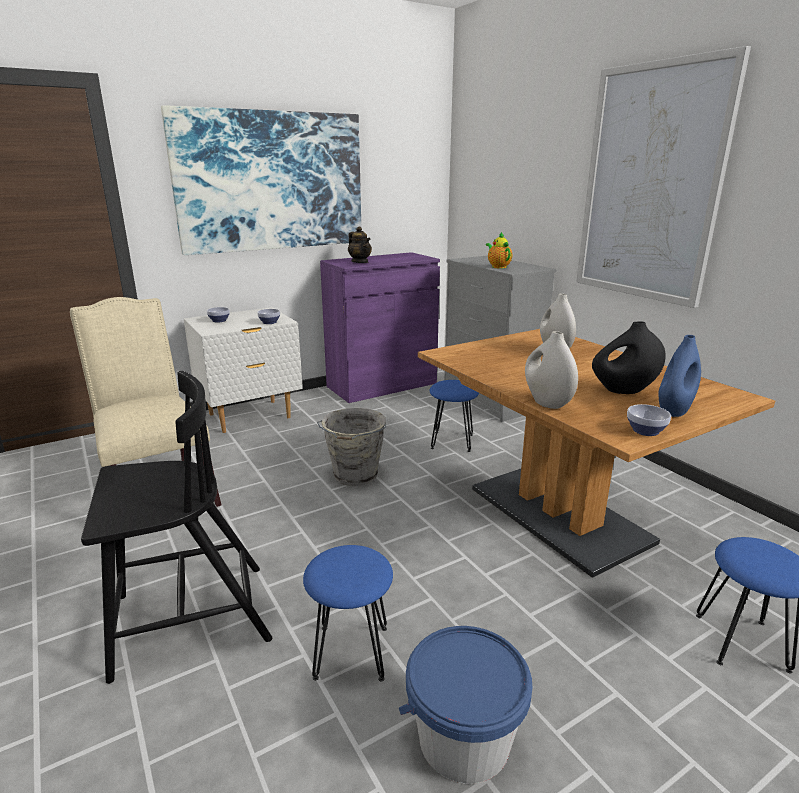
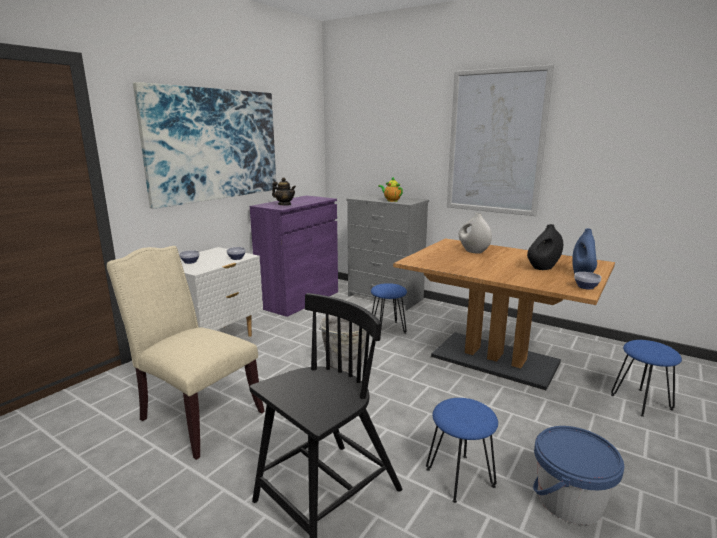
camera: 25 degrees left, 5 degrees down
white vase [525,331,578,409] -> none

